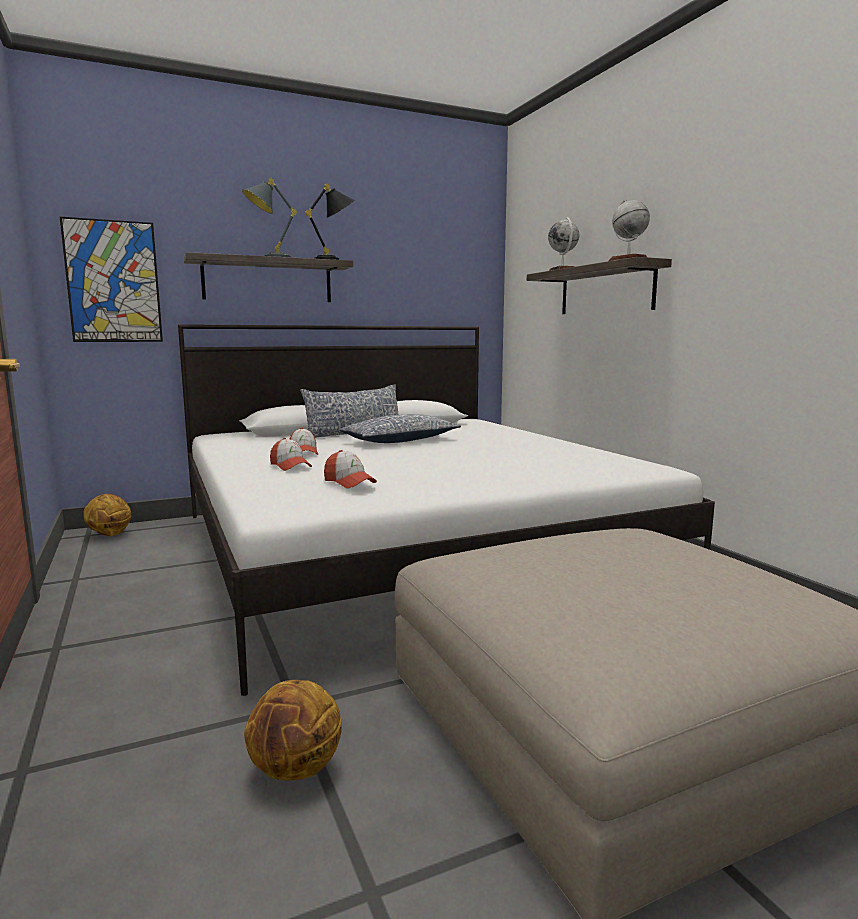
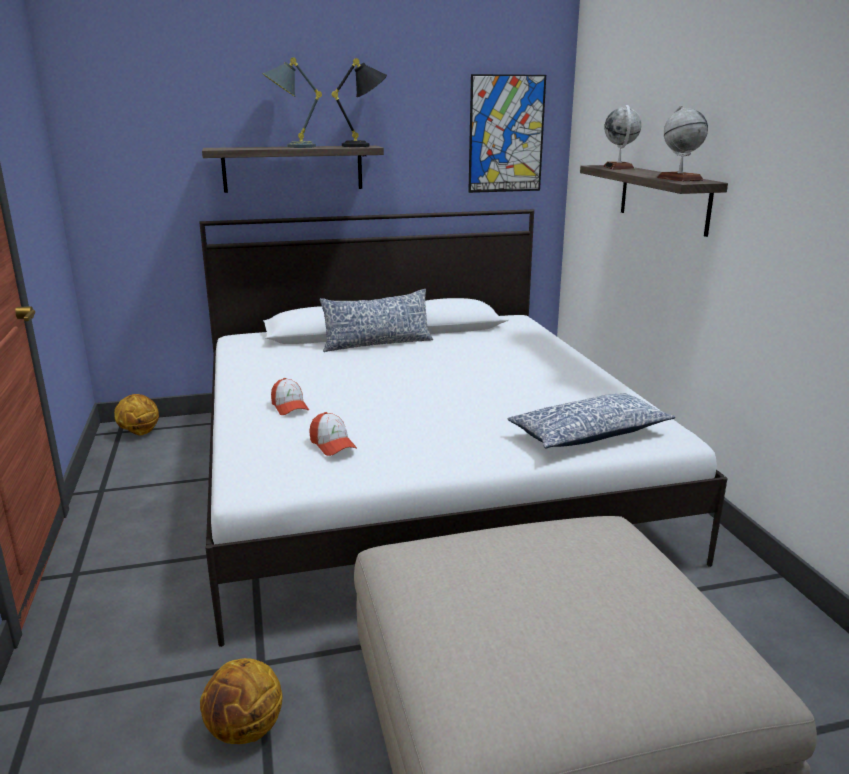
camera: 10 degrees right, 10 degrees up
picture [60,217,163,342] -> picture moved to [468,74,546,193]
cap [290,428,318,455] -> none
pillow [339,414,461,443] -> pillow moved to [508,393,675,449]

